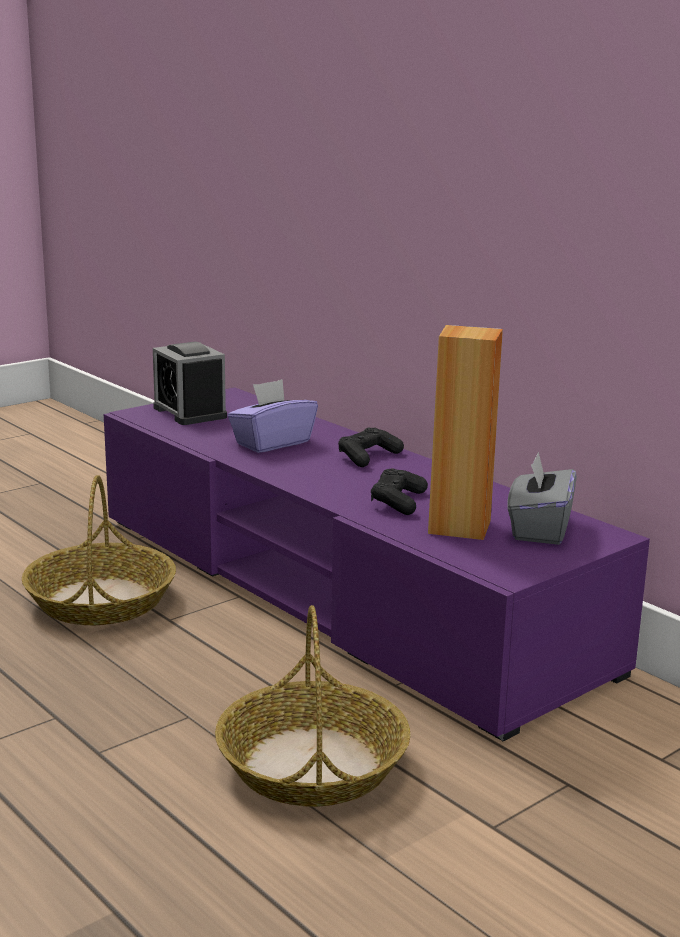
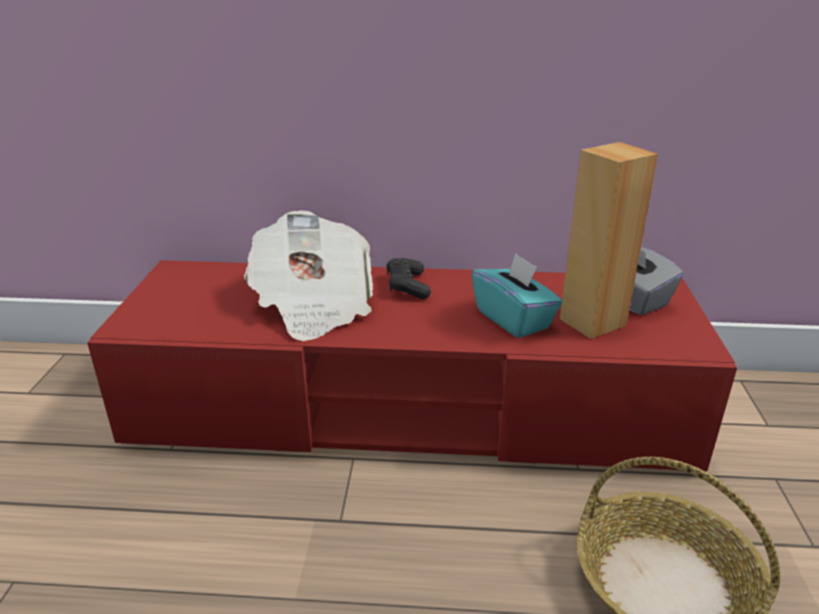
camera: 45 degrees left, 10 degrees up
basket [22,475,176,625] -> none
purple tv stand [104,387,650,742] -> red tv stand [87,260,737,471]
alarm clock [153,342,227,425] -> none
purple tissue box [228,379,318,453] -> newspaper [244,211,373,341]
black game controller [371,468,428,515] -> turquoise tissue box [472,253,563,338]

